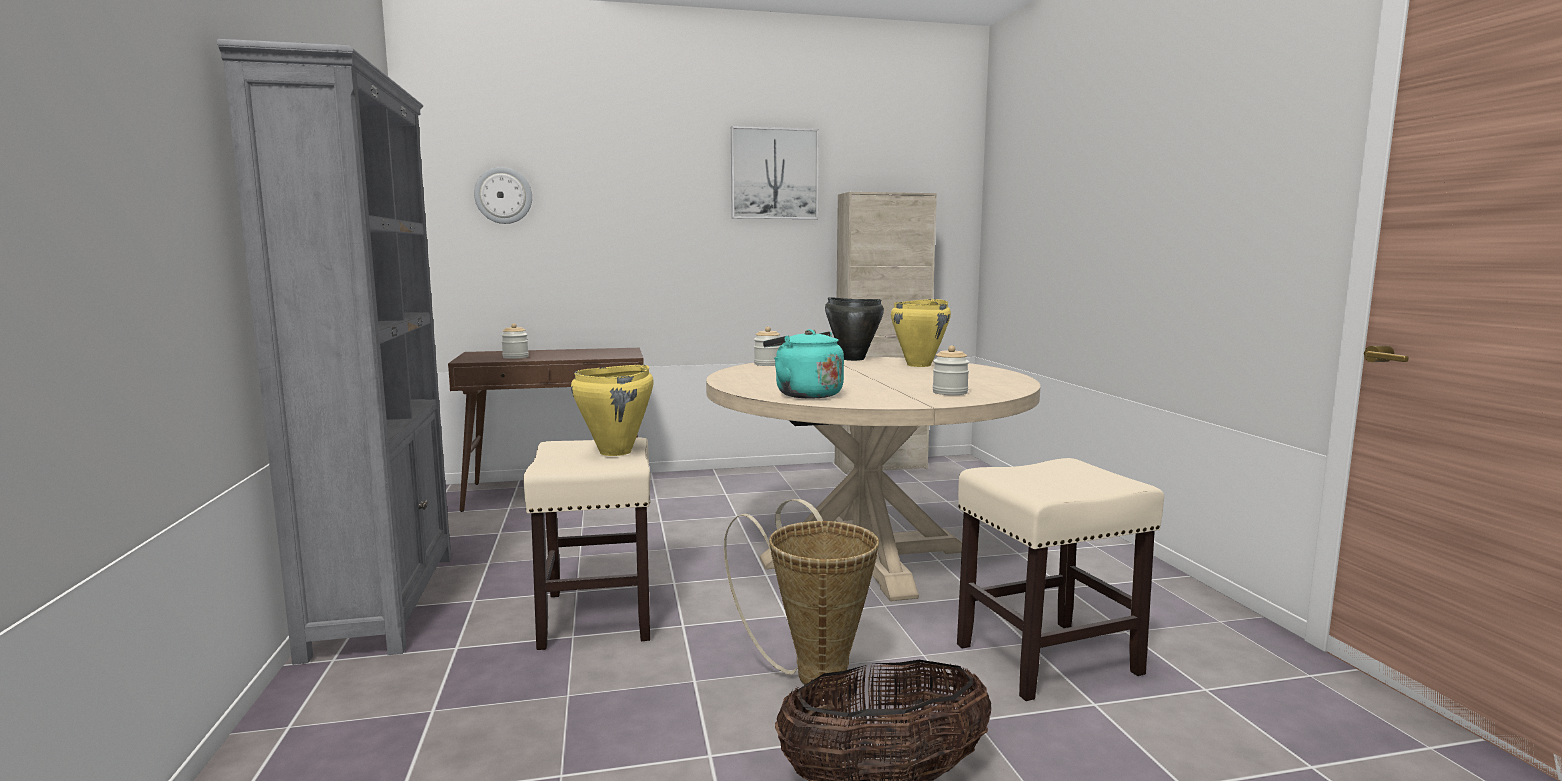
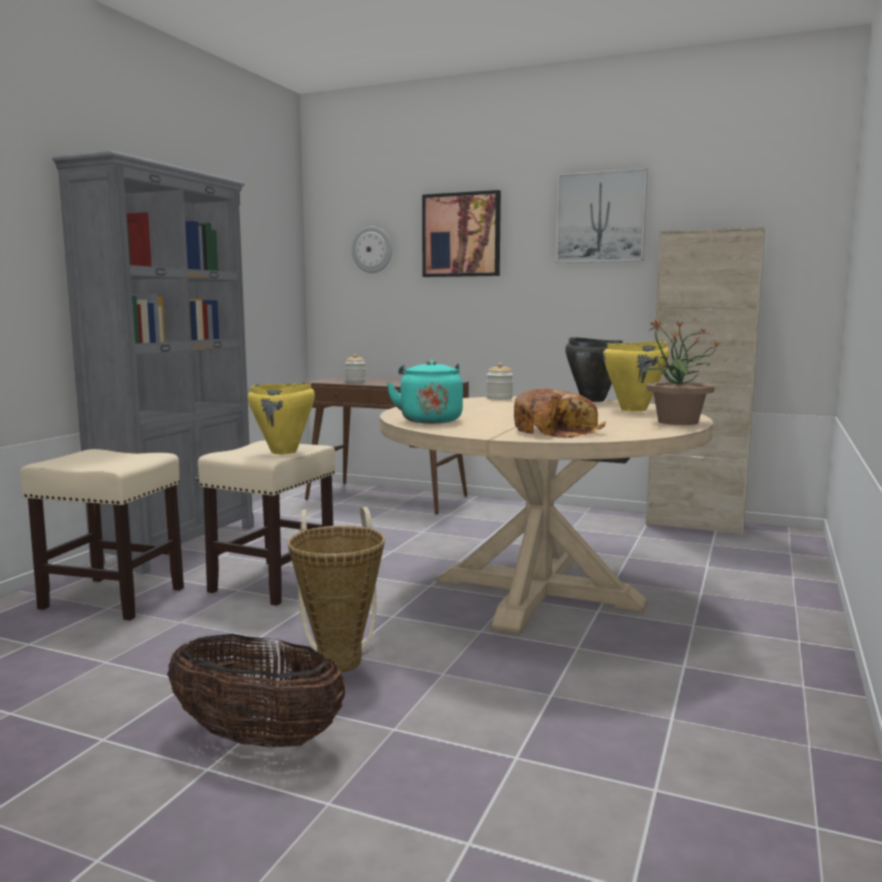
camera: 35 degrees right, 0 degrees up
jar [933,345,969,395] -> bread [514,388,606,438]
beige stool [957,458,1164,701] -> beige stool moved to [20,449,184,620]
none -> picture [422,190,501,277]
none -> potted plant [641,319,722,425]

